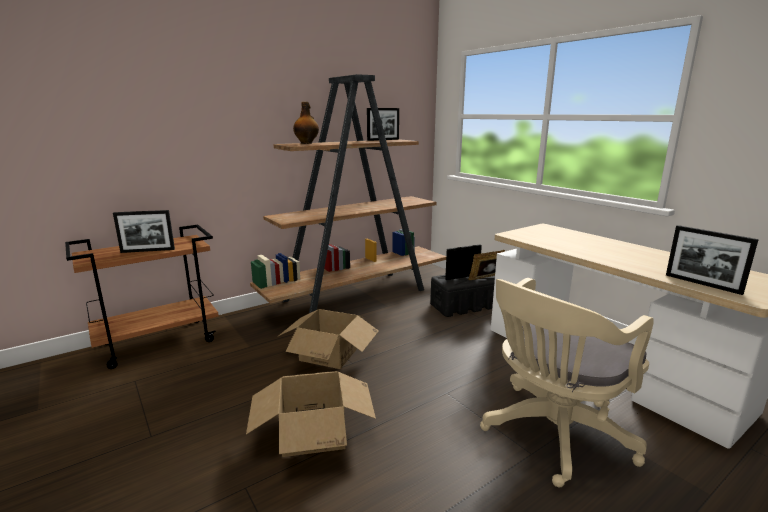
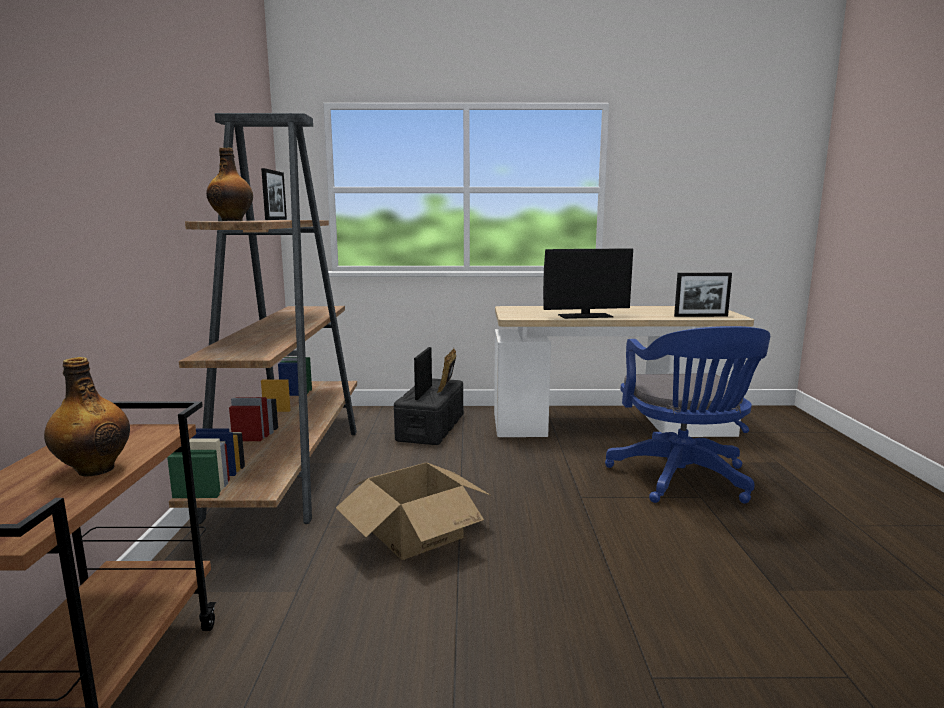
camera: 55 degrees left, 5 degrees down
picture frame [113,210,175,253] -> bottle [44,357,130,476]
cardboard box [246,371,376,457] -> none
beige office chair [480,278,654,488] -> blue office chair [605,326,770,504]
none -> monitor [543,249,633,319]

